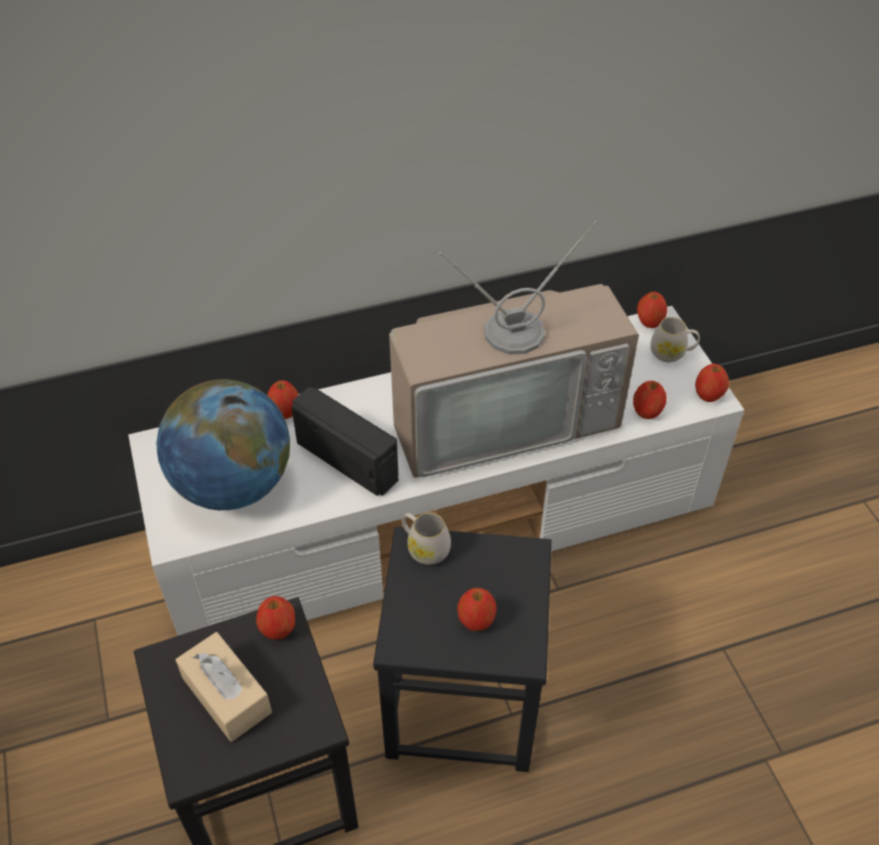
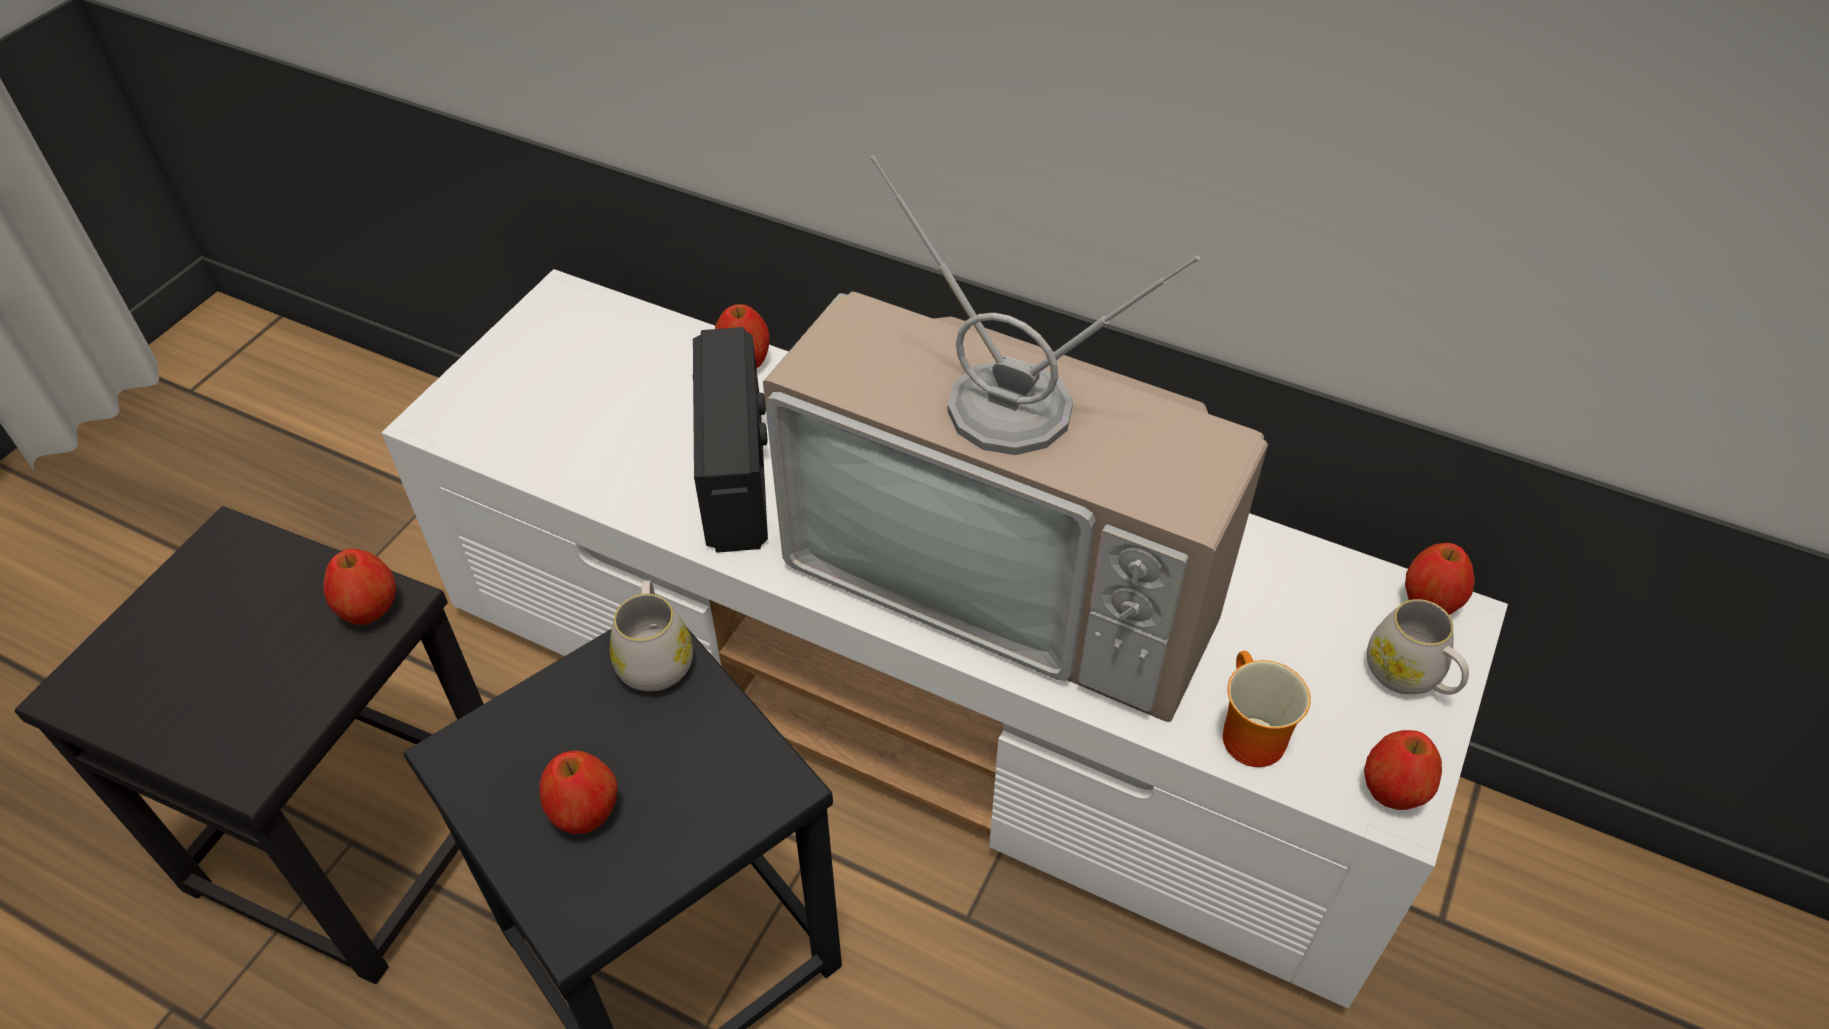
camera: 45 degrees right, 0 degrees up
globe [156,379,290,510] -> none
beige tissue box [176,632,272,742] -> none
apple [633,381,667,419] -> mug [1223,651,1311,767]

